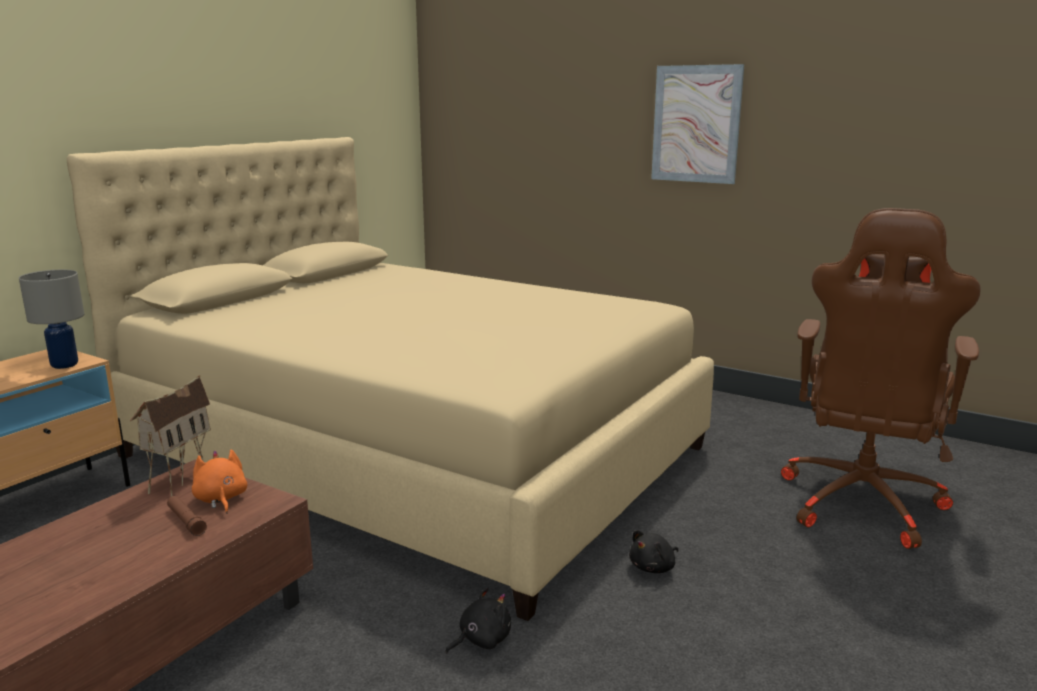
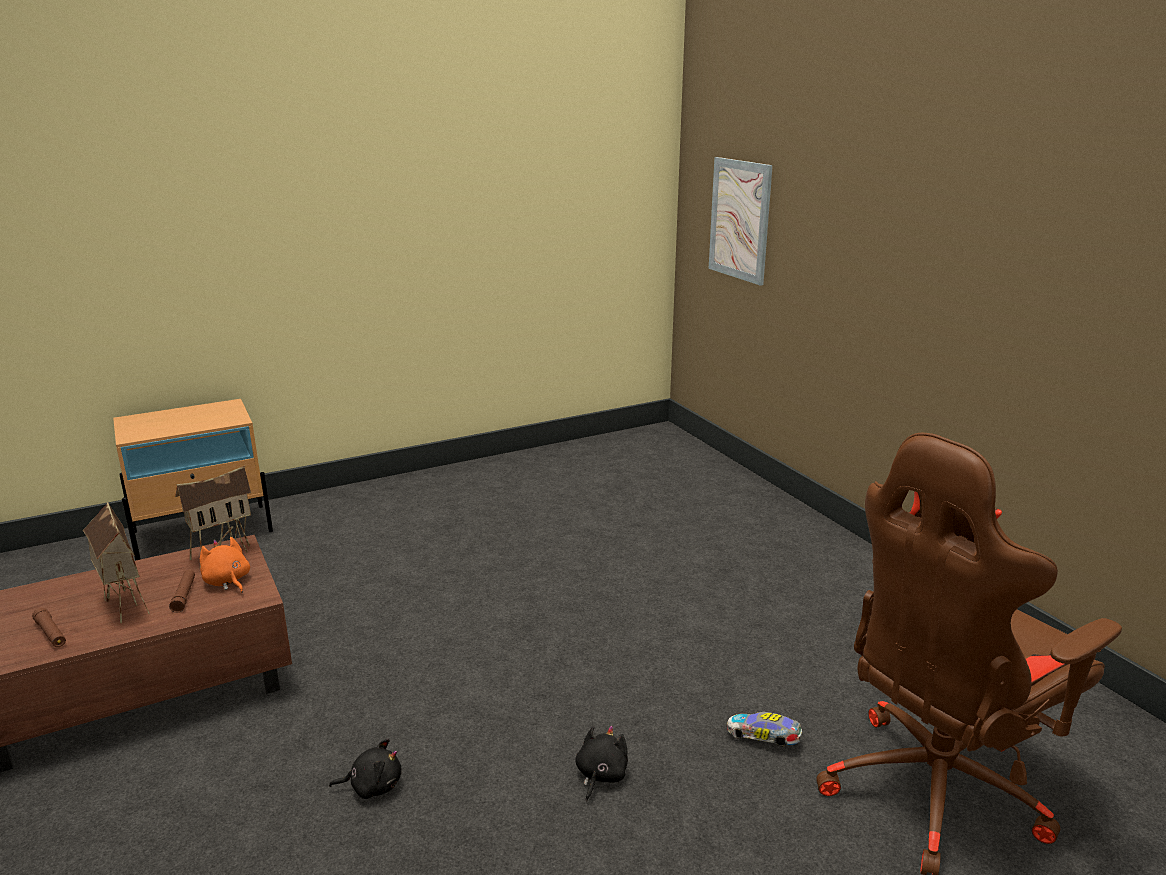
camera: 30 degrees right, 5 degrees up
grey table lamp [19,270,84,369] -> none
beige bed [67,137,714,621] -> none
orange plush toy [192,449,247,514] -> orange plush toy turned 45 degrees counterclockwise [200,537,250,593]
black plush toy [629,530,679,573] -> black plush toy turned 120 degrees clockwise [575,725,628,802]
picture [651,64,744,184] -> picture moved to [709,157,773,286]
none -> brown flashlight [32,608,66,647]
none -> toy house [83,502,150,623]
none -> toy car [727,712,802,747]

